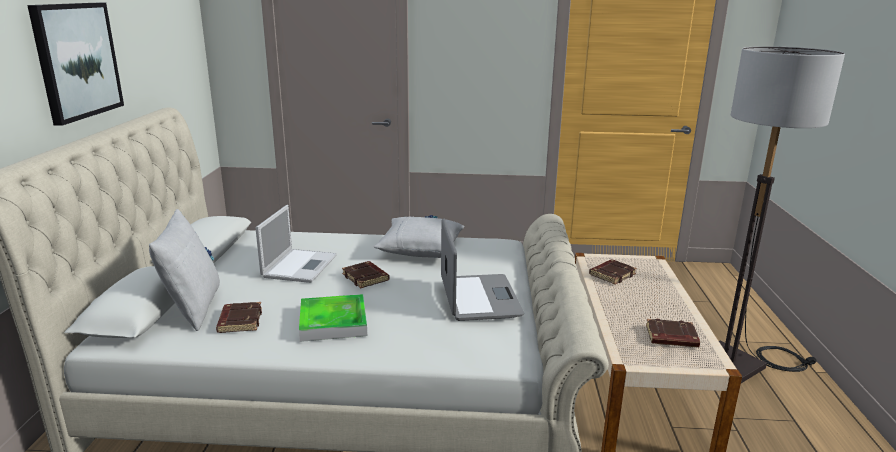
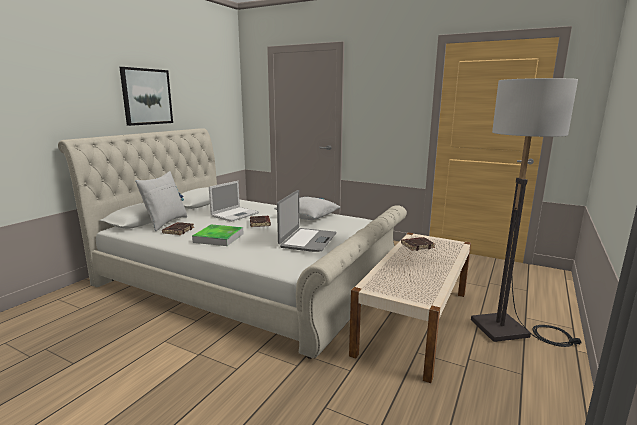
camera: 25 degrees right, 5 degrees down
brown book [646,319,700,347] -> none

